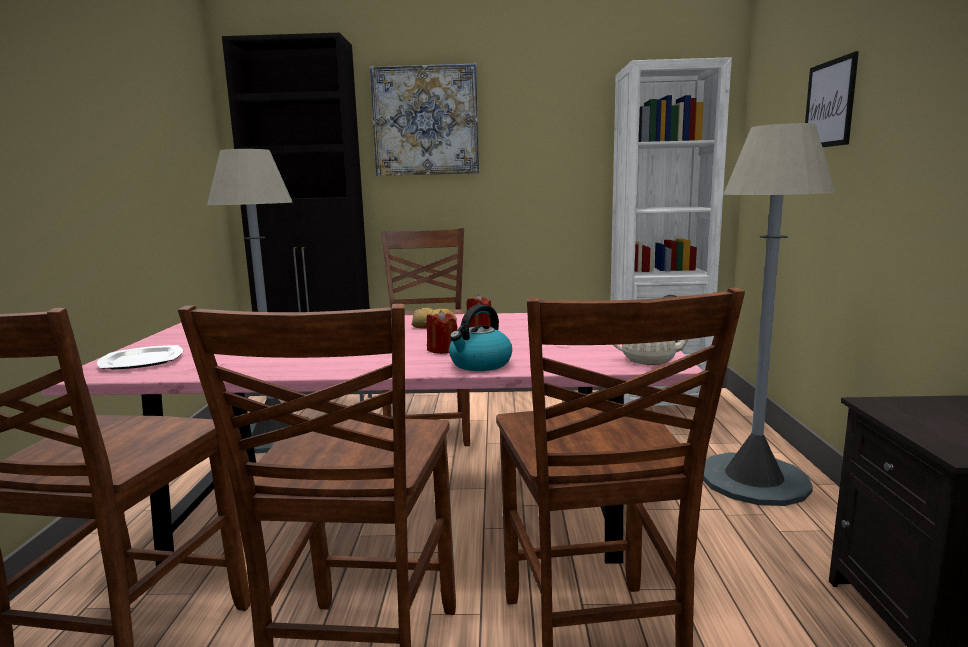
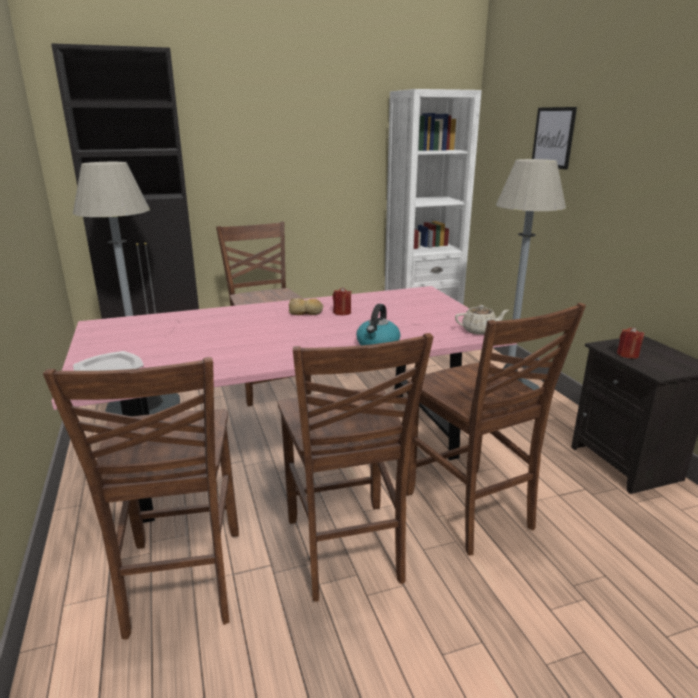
camera: 20 degrees left, 10 degrees up
picture [370,63,479,176] -> none
red candle [426,310,457,354] -> red candle moved to [617,327,644,359]

